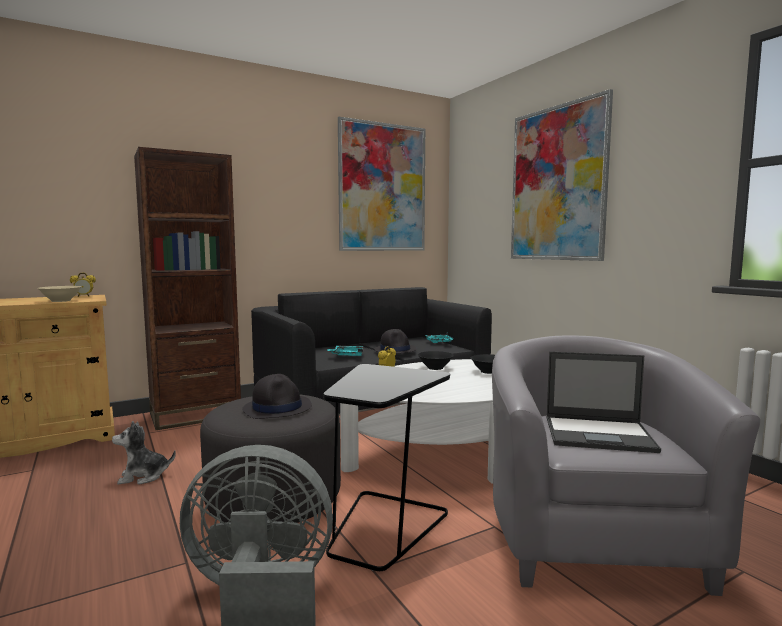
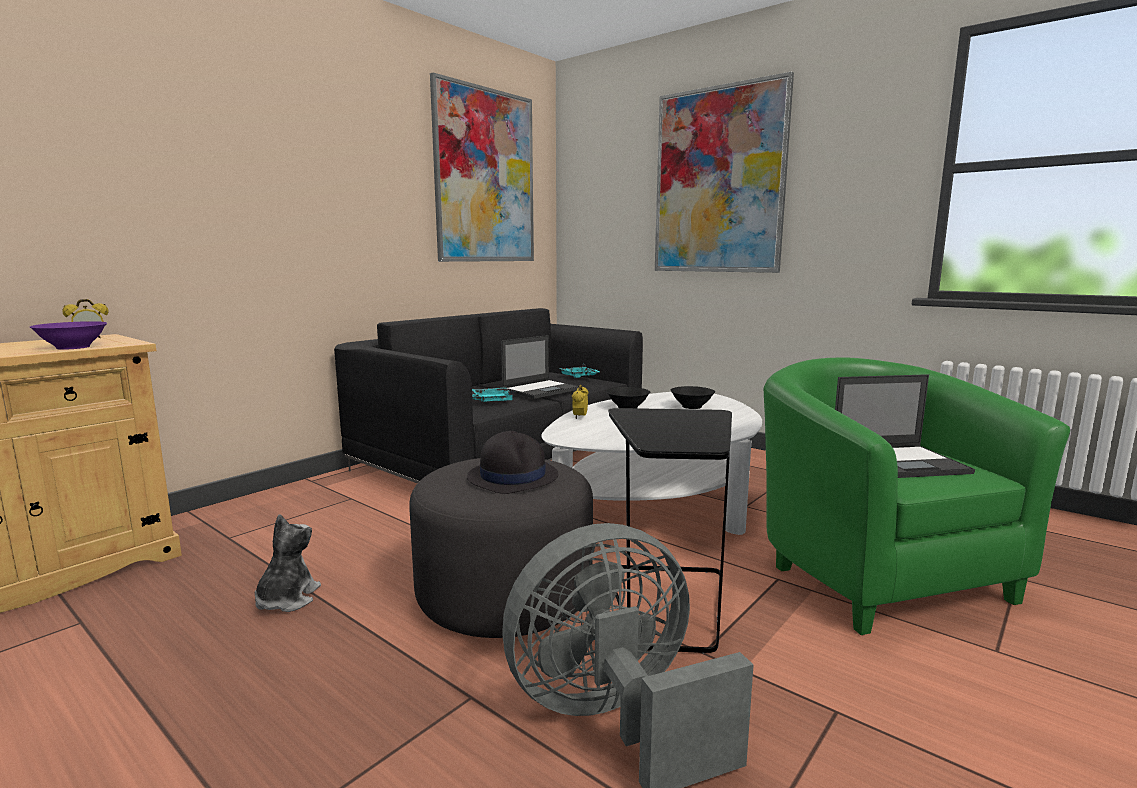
camera: 20 degrees left, 5 degrees up
beige bowl [38,286,82,302] -> purple bowl [30,321,107,350]
plush toy [112,421,176,485] -> plush toy turned 135 degrees clockwise [255,514,321,612]
brown bookcase [134,147,241,430] -> none
black hat [374,329,417,353] -> laptop [501,335,579,399]
grey armchair [492,335,760,596] -> green armchair [764,357,1070,635]

